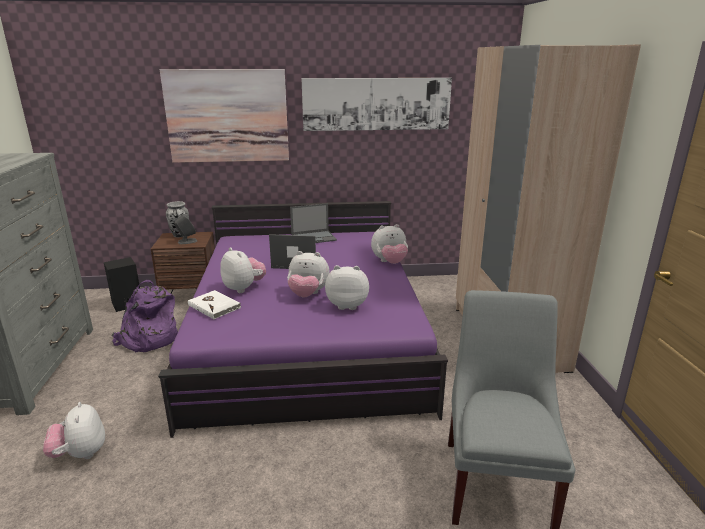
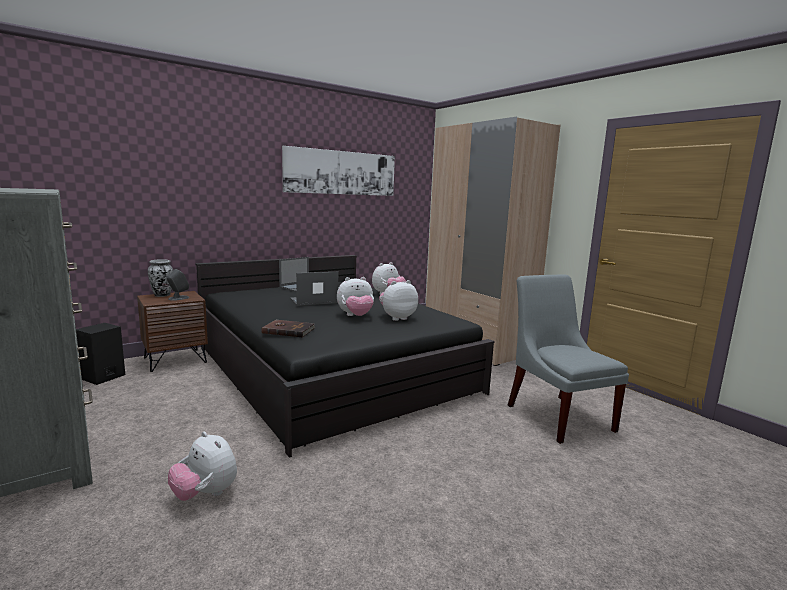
camera: 30 degrees left, 10 degrees down
purple backpack [111,280,178,352] -> none
purple bed [158,201,448,438] -> black bed [196,255,494,458]
picture [160,69,289,163] -> none
white book [188,290,242,319] -> brown book [261,320,315,338]
plush toy [220,247,266,293] -> none

